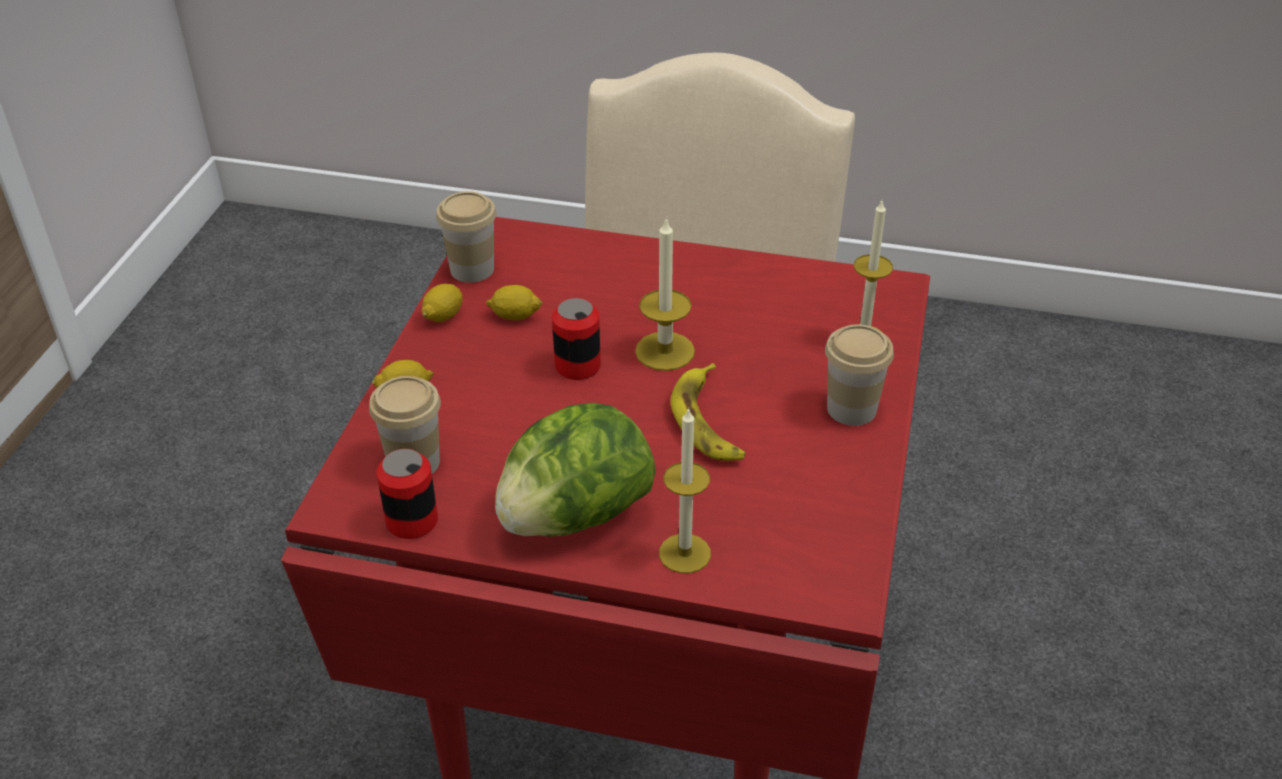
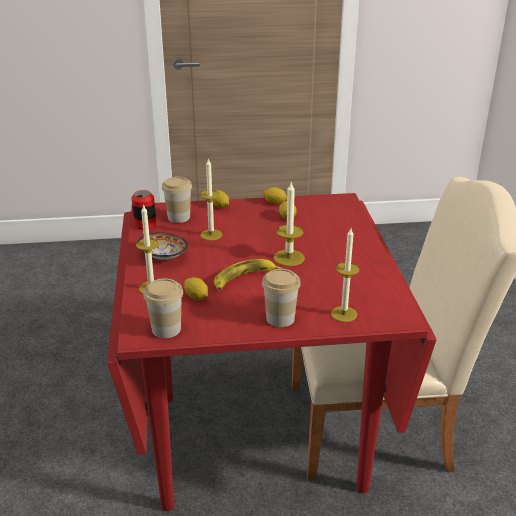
camera: 70 degrees right, 10 degrees down
cup [436,191,497,283] -> cup moved to [143,278,183,338]
lettuce [495,403,656,537] -> bowl [137,232,188,260]
can [552,298,601,380] -> none
none -> lemon [184,277,208,300]
none -> candle [200,158,222,241]

